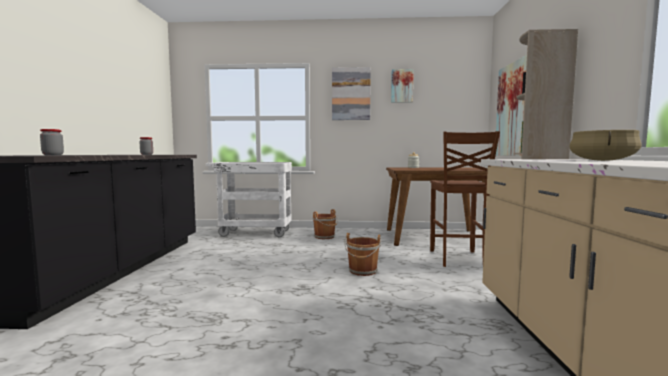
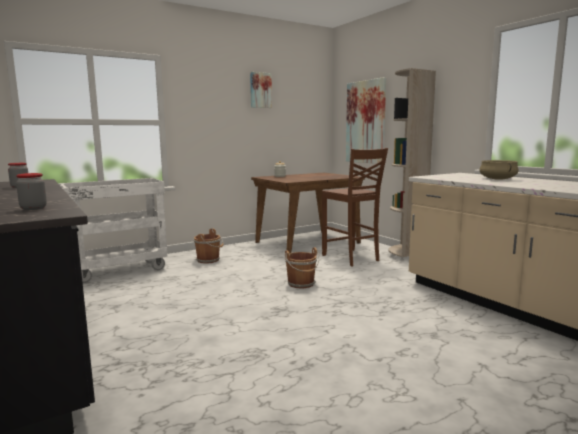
camera: 35 degrees left, 5 degrees up
picture [332,67,371,120] -> none

